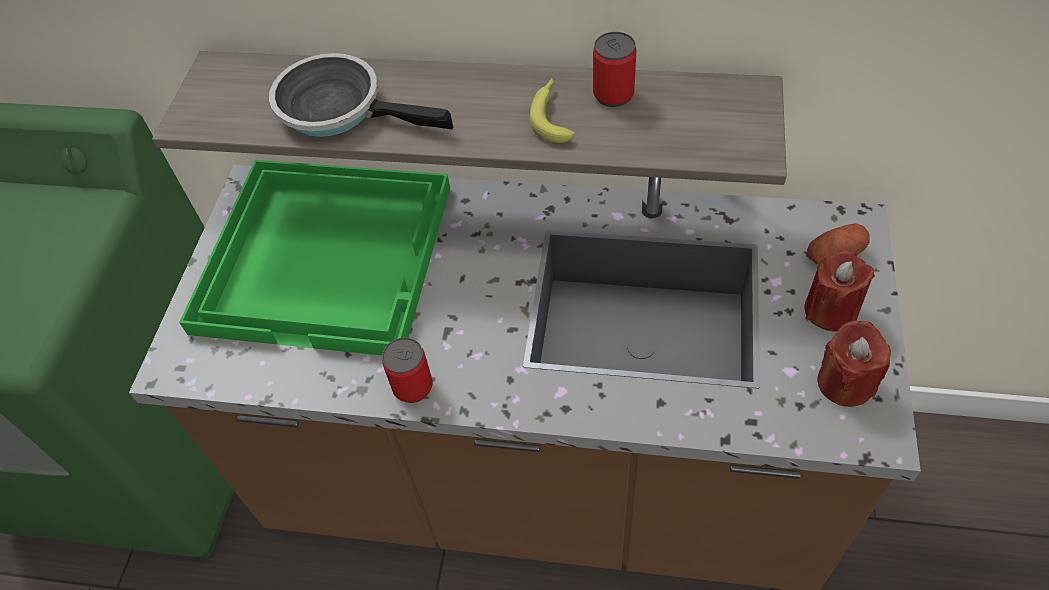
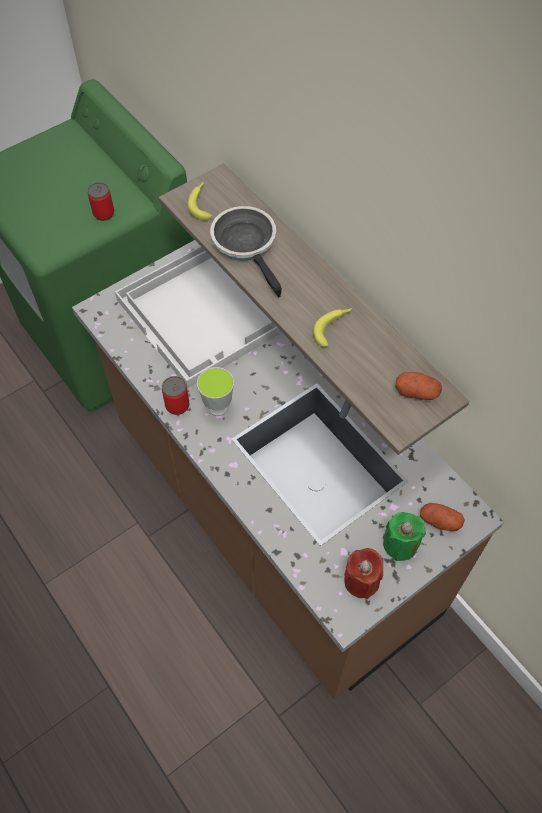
camera: 40 degrees right, 5 degrees up
green tray [179,160,450,355] -> white tray [115,246,282,388]
can [593,32,636,107] -> can moved to [88,182,114,221]
red candle [804,251,875,332] -> green candle [383,512,426,561]
none -> banana [188,182,212,221]
none -> cup [197,367,234,416]
none -> potato [395,372,442,400]

